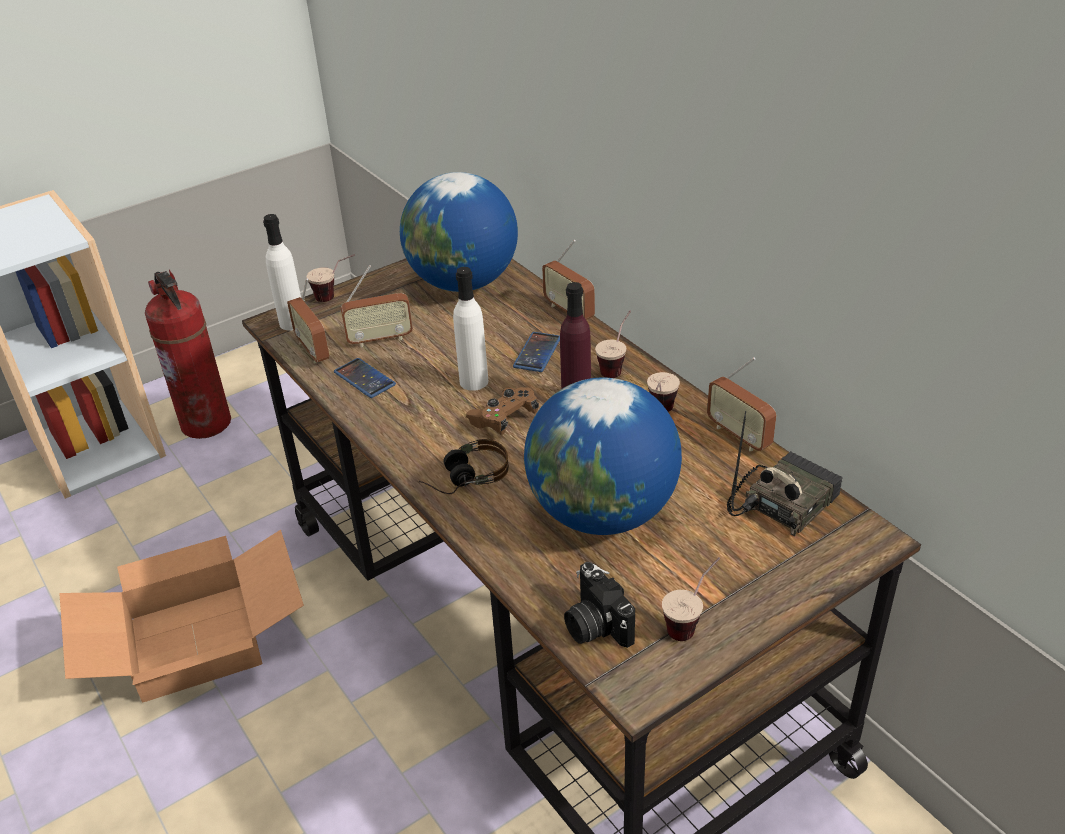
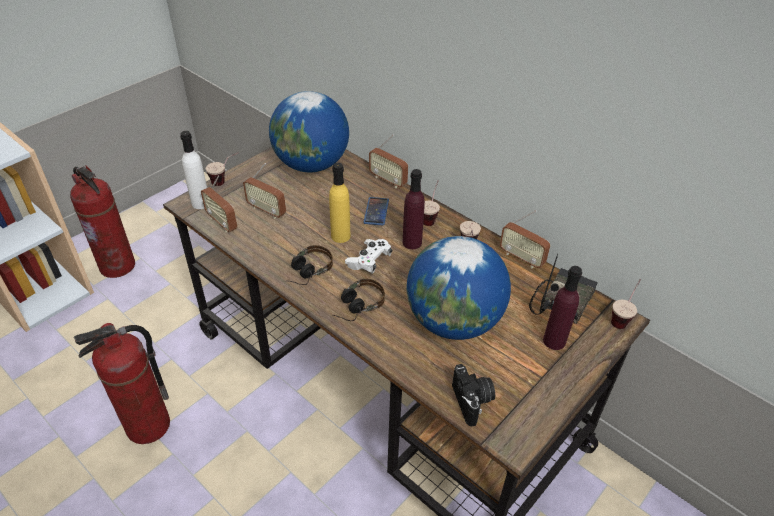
camera: 15 degrees left, 5 degrees up
cardboard box [59,530,304,702] -> fire extinguisher [74,323,170,444]
phone [334,358,396,398] -> none
radio [340,265,413,347] -> radio turned 60 degrees clockwise [243,163,286,219]
white bottle [453,267,488,391] -> yellow bottle [329,163,350,243]
brown game controller [466,387,539,435] -> white game controller [345,239,393,274]
camera [564,562,635,648] -> camera turned 150 degrees counterclockwise [452,364,495,427]
cup [662,557,720,641] -> cup moved to [611,279,641,329]
none -> headphones [286,245,333,285]
none -> purple bottle [543,266,582,350]

